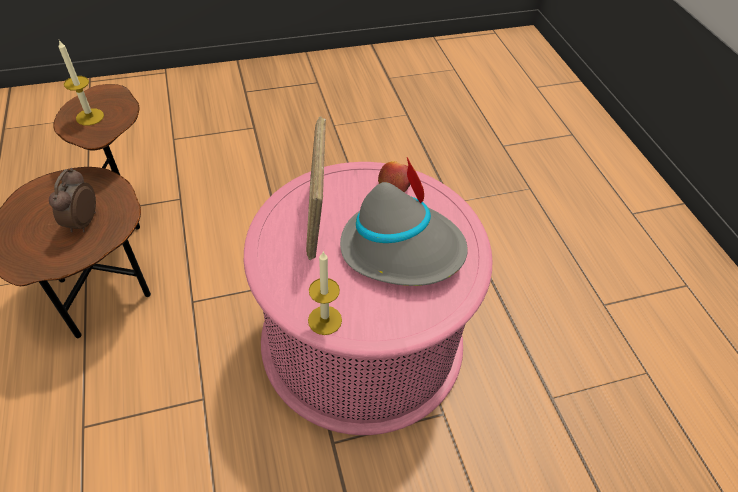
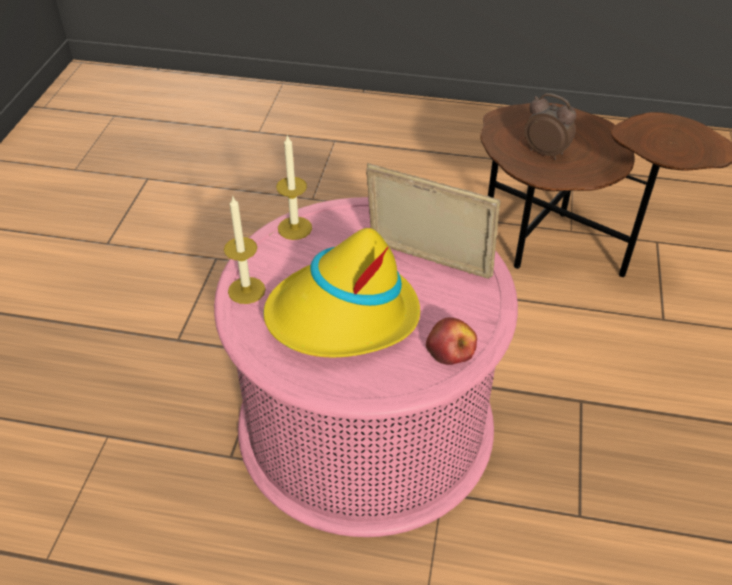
camera: 120 degrees right, 5 degrees down
candle [58,40,104,126] -> candle moved to [224,197,266,304]
grey hat [340,157,468,286] -> yellow hat [263,228,420,357]

